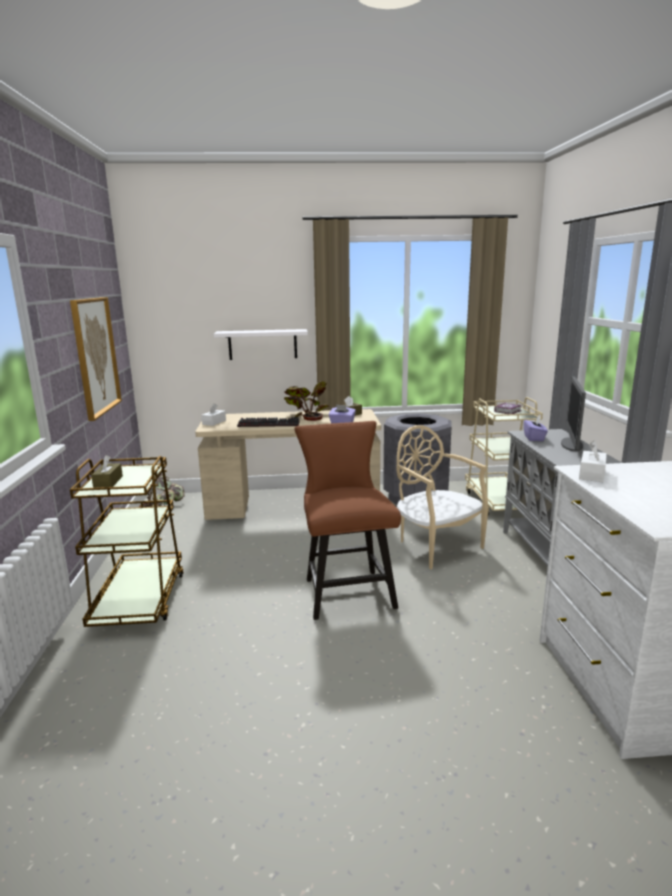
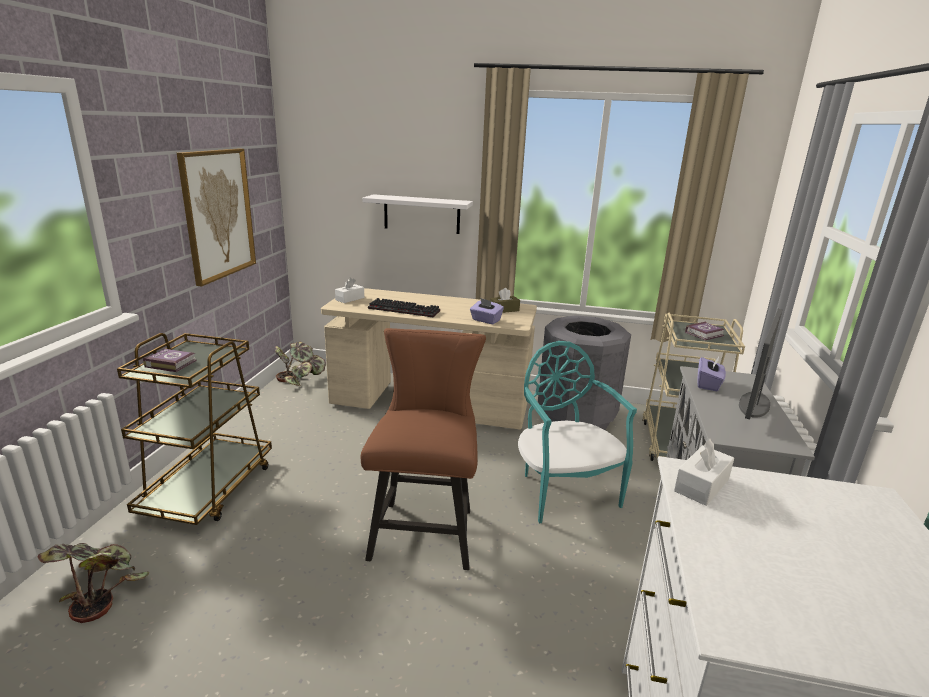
camera: 15 degrees right, 5 degrees up
brown tissue box [91,455,123,488] -> book [143,349,197,372]
potted plant [284,381,329,421] -> potted plant moved to [37,543,149,623]
beige chair [397,425,488,569] -> turquoise chair [518,341,637,523]

